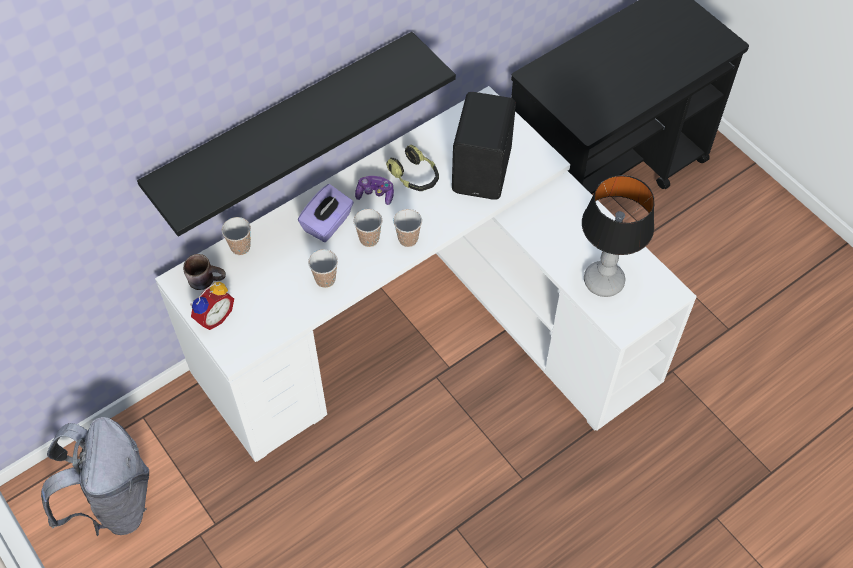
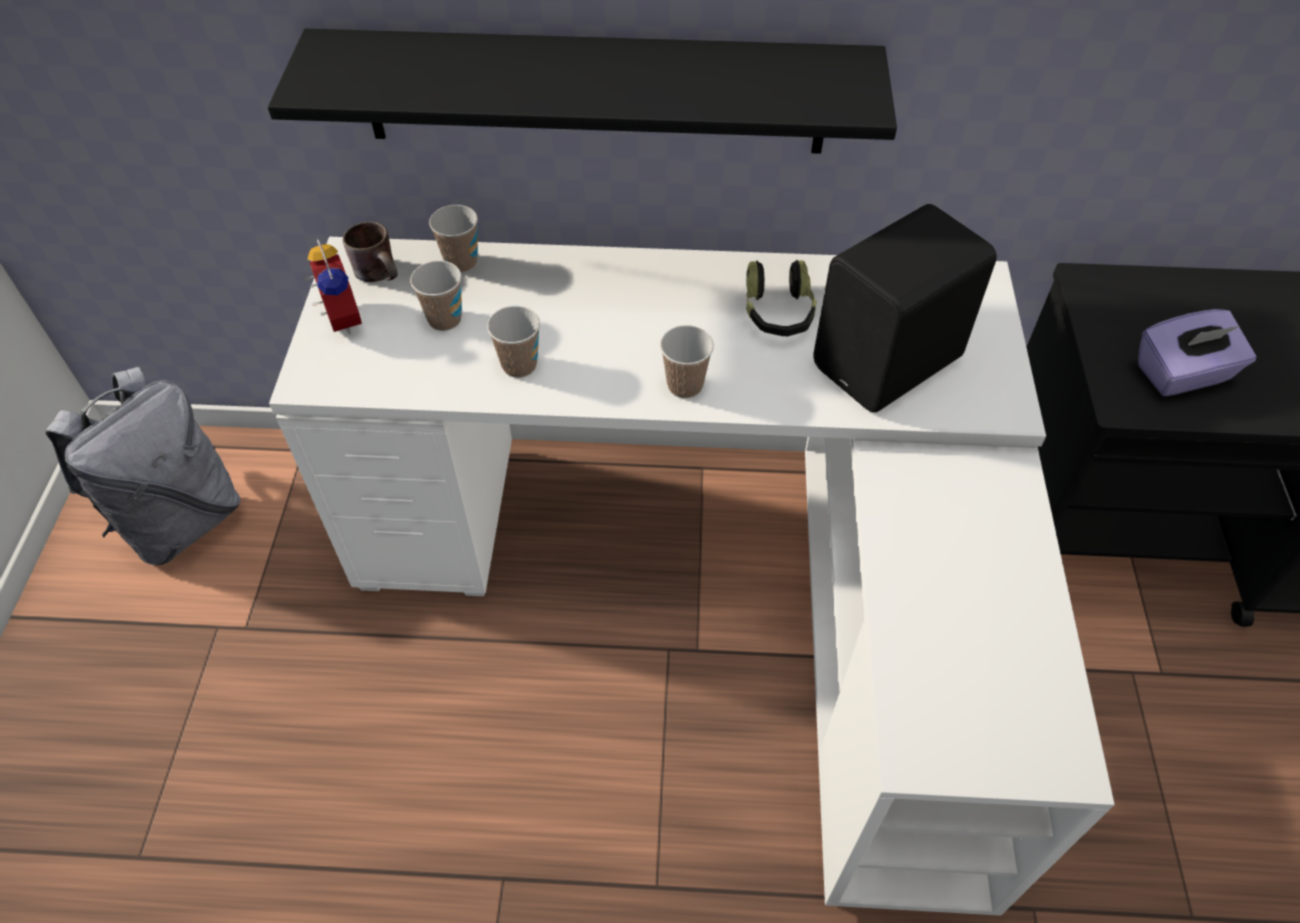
camera: 40 degrees right, 5 degrees down
alarm clock [190,282,234,330] -> alarm clock turned 105 degrees counterclockwise [302,239,362,335]
purple tissue box [298,184,354,242] -> purple tissue box moved to [1138,309,1257,396]
cup [354,209,382,247] -> cup moved to [410,260,462,331]
game controller [355,176,394,205] -> none
table lamp [582,175,654,297] -> none

